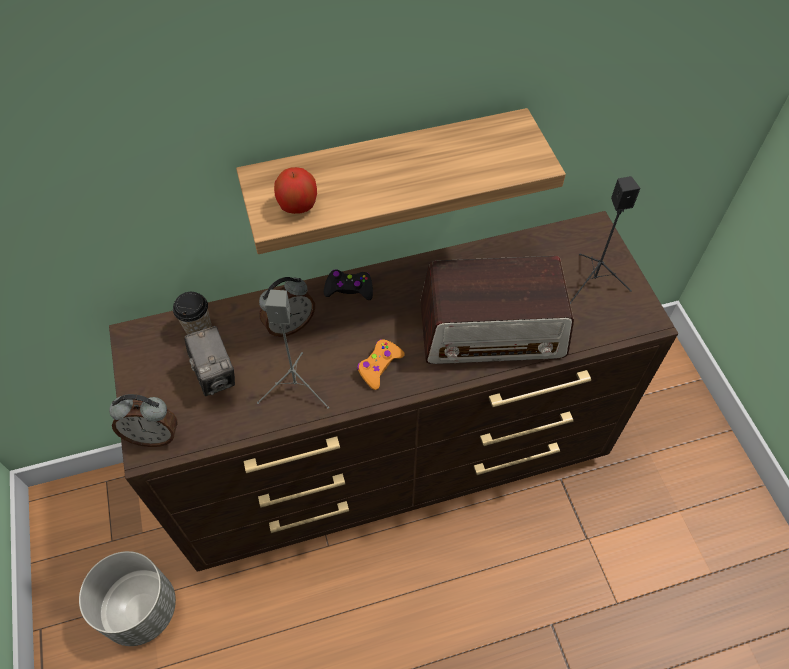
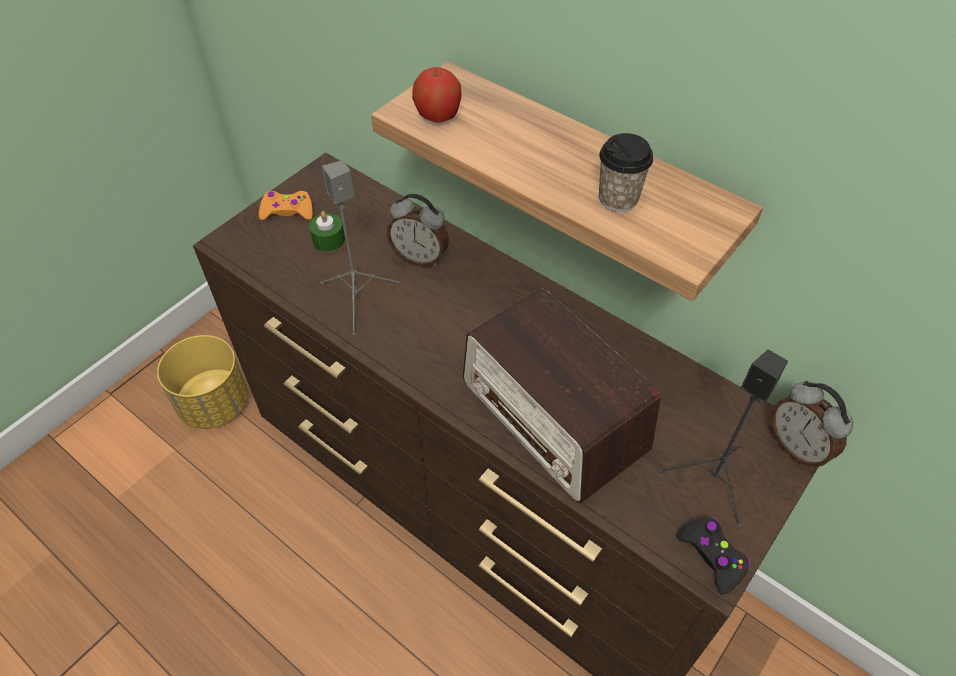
camera: 55 degrees right, 5 degrees down
grey planter [79,551,176,646] -> yellow planter [157,335,248,429]
alarm clock [109,394,178,447] -> alarm clock moved to [771,381,853,467]
cup [173,292,211,335] -> cup moved to [599,133,653,212]
camera [184,326,235,396] -> green candle [309,211,345,252]
black game controller [324,269,373,300] -> black game controller moved to [676,517,750,595]
orange game controller [357,339,405,390] -> orange game controller moved to [259,191,313,221]

